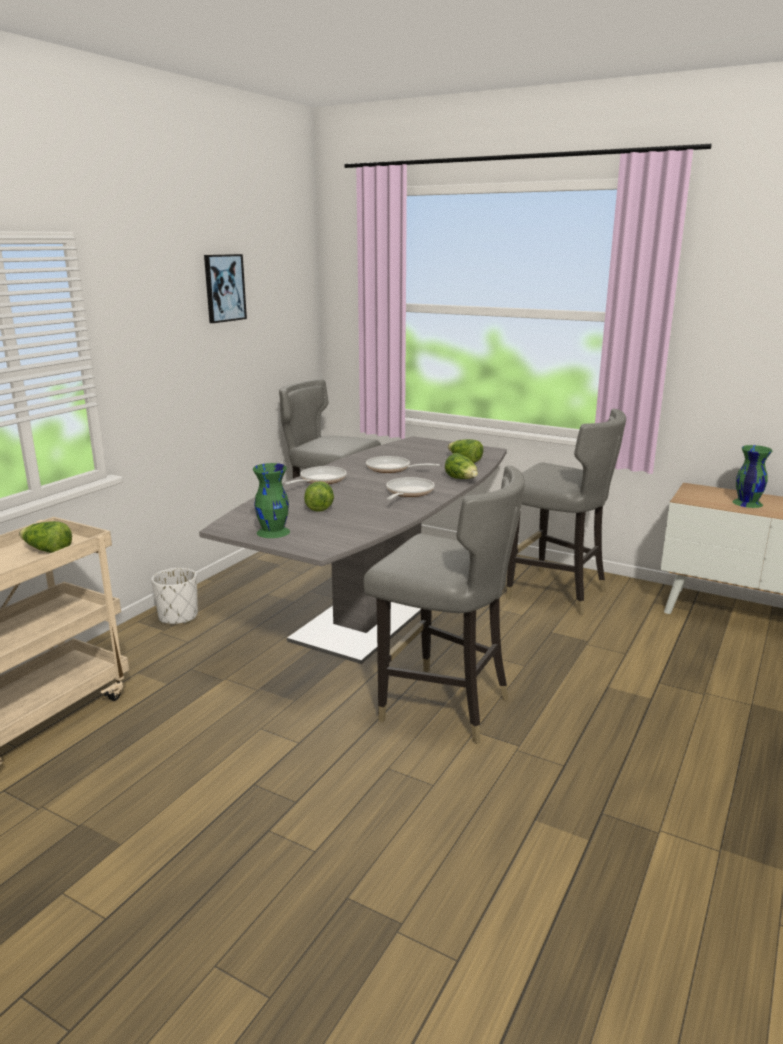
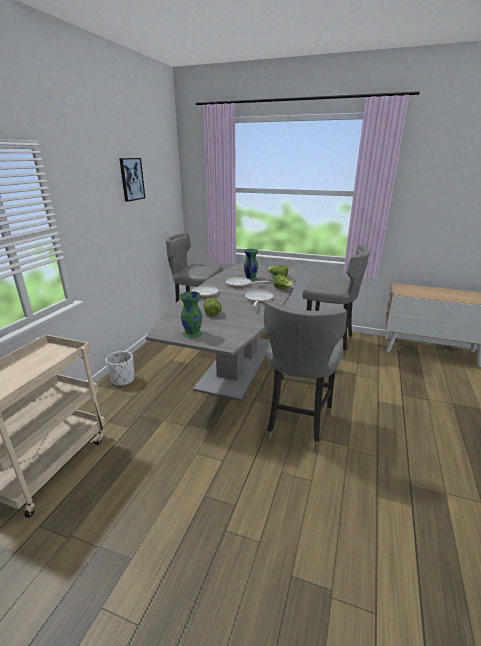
camera: 10 degrees left, 5 degrees up
lettuce [19,521,72,553] -> none
grey chair [363,466,525,744] -> grey chair turned 90 degrees clockwise [264,300,347,451]
green vase [733,445,772,508] -> green vase moved to [244,249,258,281]

